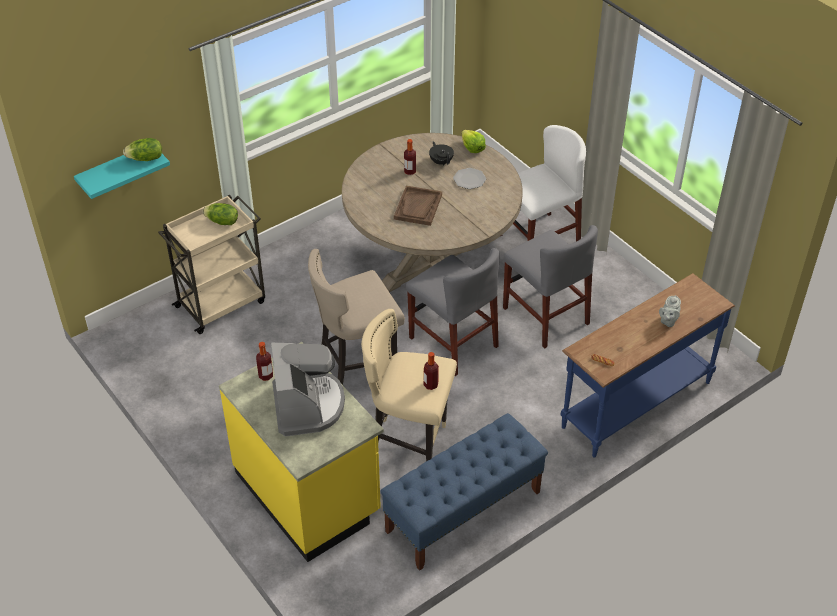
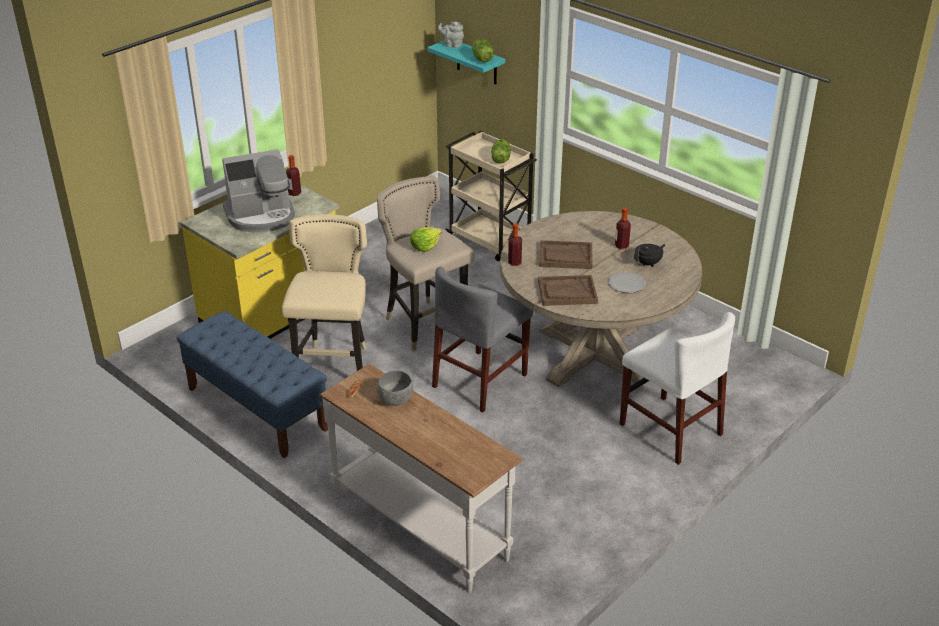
camera: 80 degrees right, 10 degrees down
bottle [424,352,439,390] -> bottle moved to [508,223,522,266]
lettuce [462,130,486,153] -> lettuce moved to [410,227,442,252]
grey chair [503,225,598,349] -> none
blue console table [561,273,735,458] -> white console table [319,364,524,593]
grey teapot [659,295,681,327] -> grey teapot moved to [438,21,464,48]
none -> grey bowl [377,371,413,406]
none -> brown tray [538,275,598,306]

